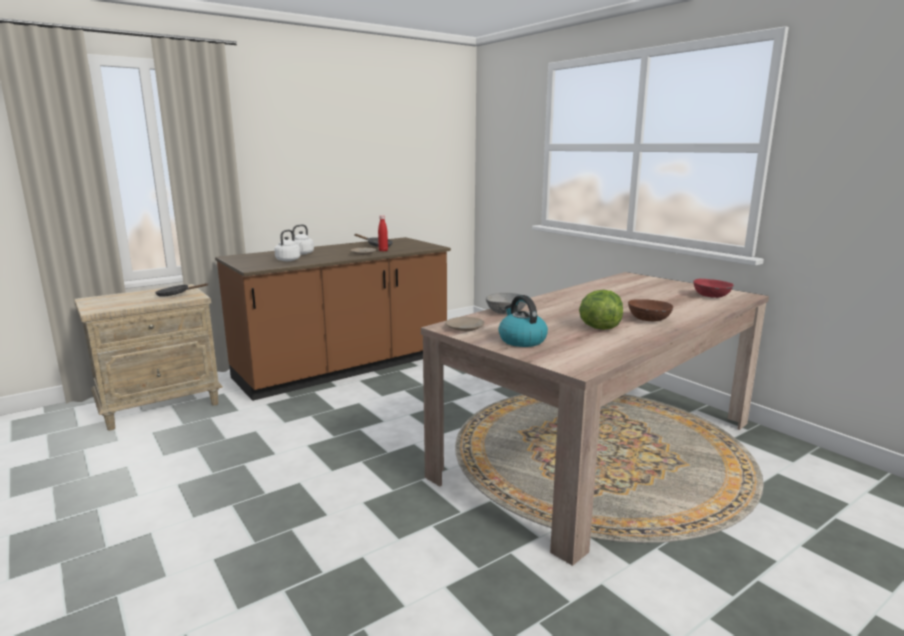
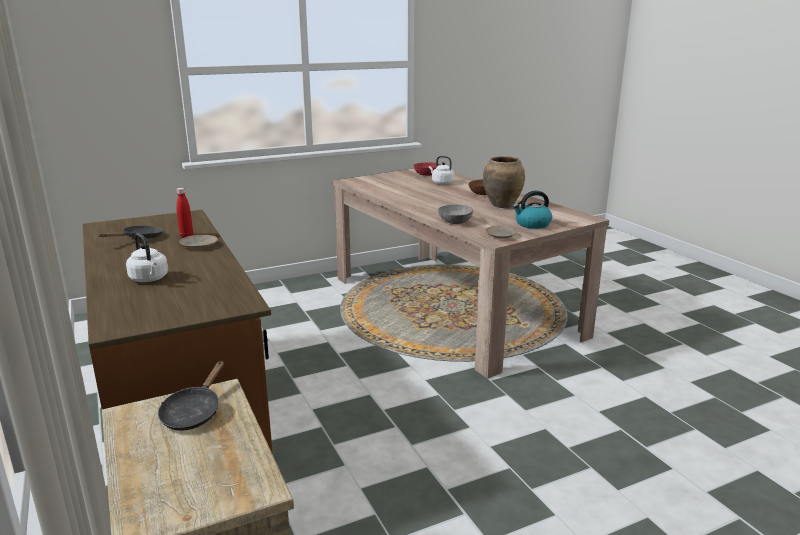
camera: 80 degrees left, 5 degrees up
white kettle [274,230,302,261] -> white kettle moved to [429,156,454,185]
lettuce [579,290,623,330] -> brown vase [483,156,525,208]

